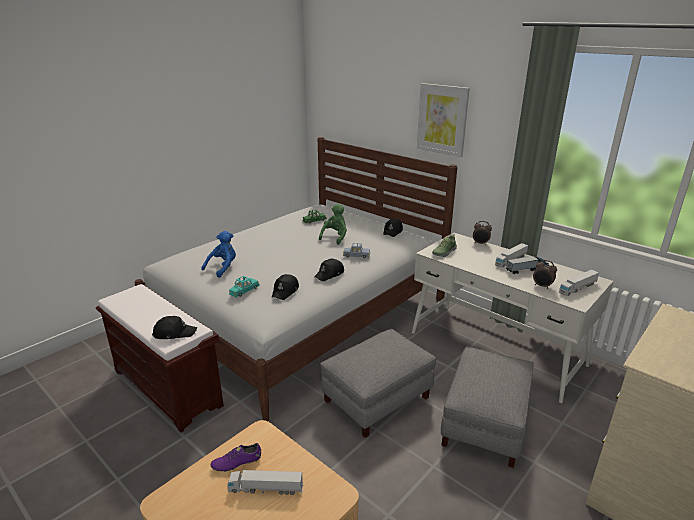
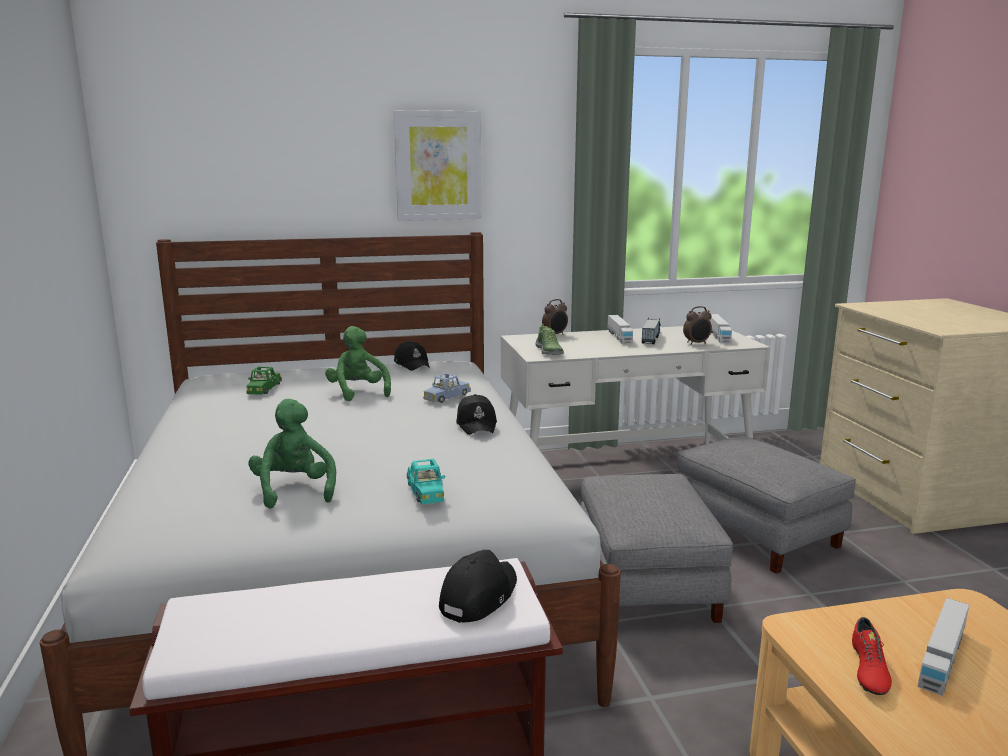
camera: 55 degrees left, 10 degrees down
blue plush toy [201,231,236,278] -> green plush toy [248,399,336,509]
purple shoe [211,443,261,472] -> red shoe [852,617,892,695]
black cap [271,274,299,300] -> none

